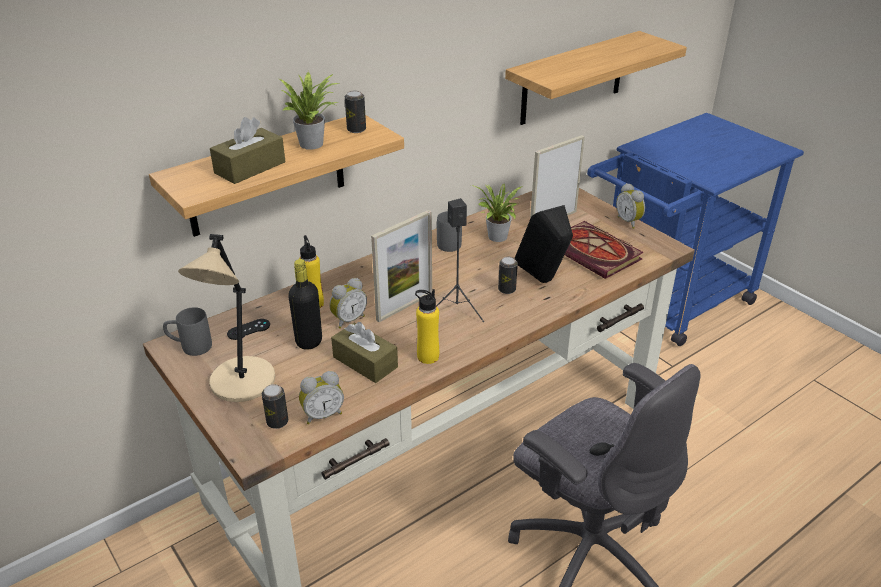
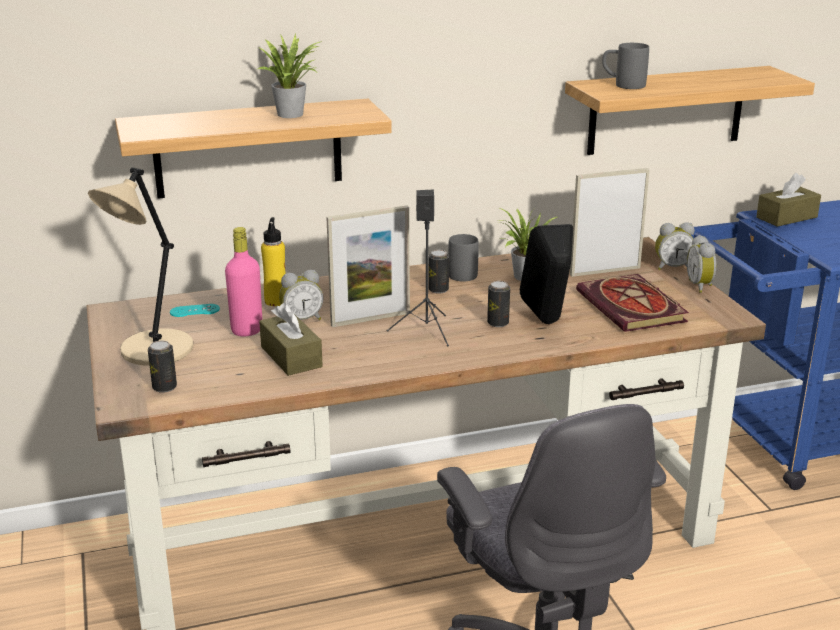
camera: 20 degrees right, 10 degrees down
grey mug [163,307,212,356] -> grey mug moved to [602,43,649,89]
brown tissue box [210,117,285,184] -> brown tissue box moved to [756,173,821,227]
black game controller [227,319,270,340] -> turquoise game controller [170,304,220,317]
black bottle [288,259,322,350] -> pink bottle [225,227,262,336]
alarm clock [299,371,344,424] -> alarm clock moved to [655,222,695,270]
can [345,91,366,133] -> can moved to [429,250,449,293]
yellow bottle [415,289,439,364] -> none

